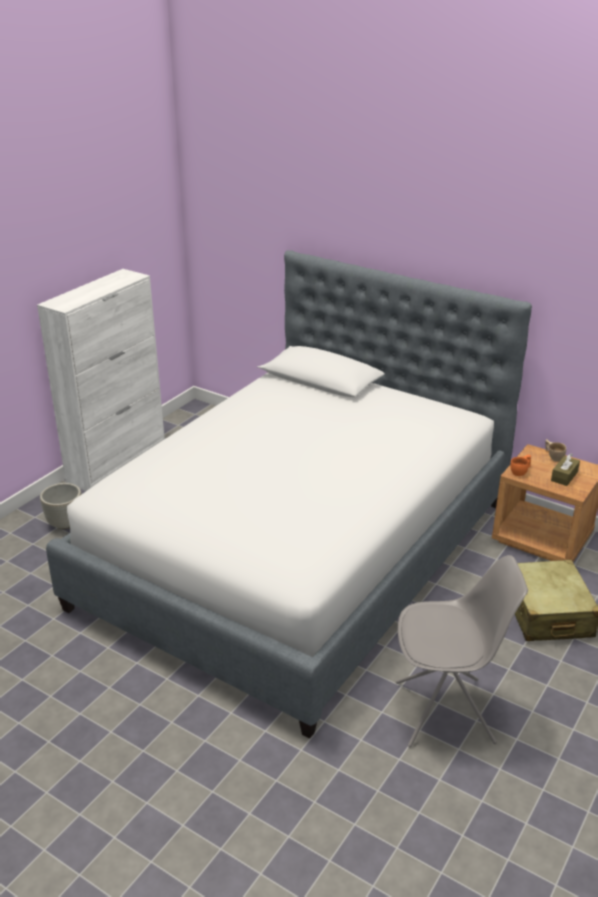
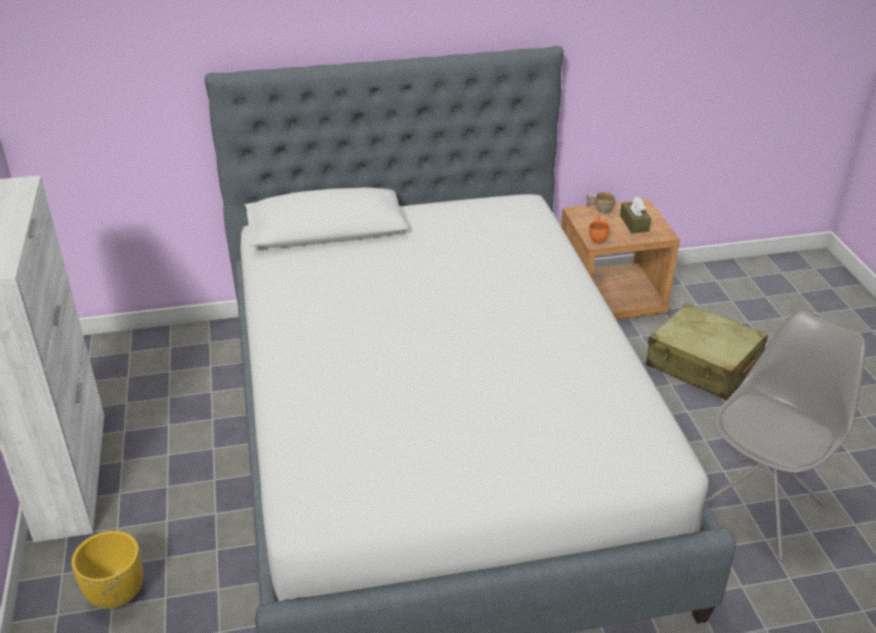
camera: 45 degrees left, 5 degrees up
grey planter [40,483,81,530] -> yellow planter [71,531,143,609]

